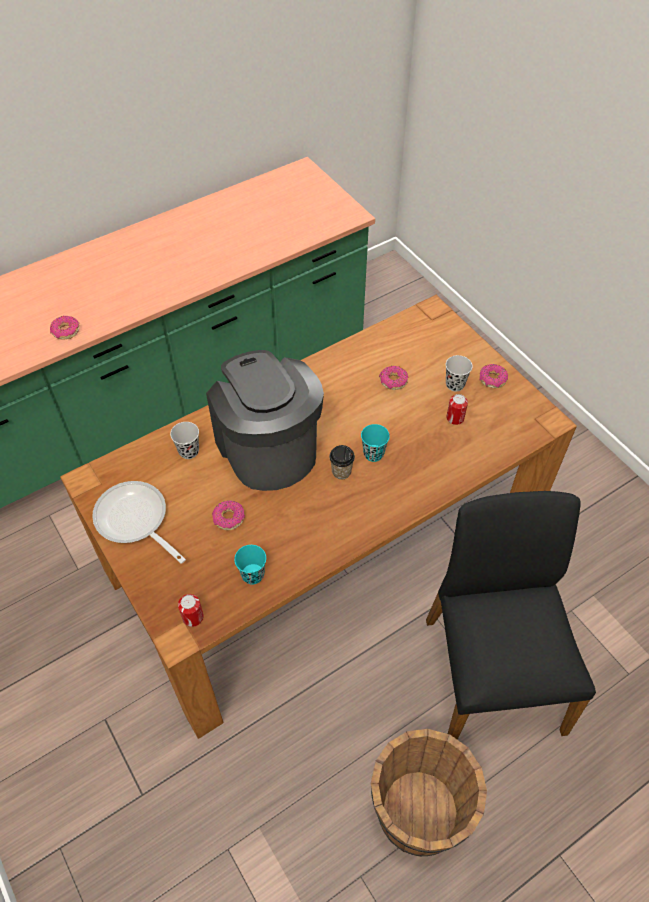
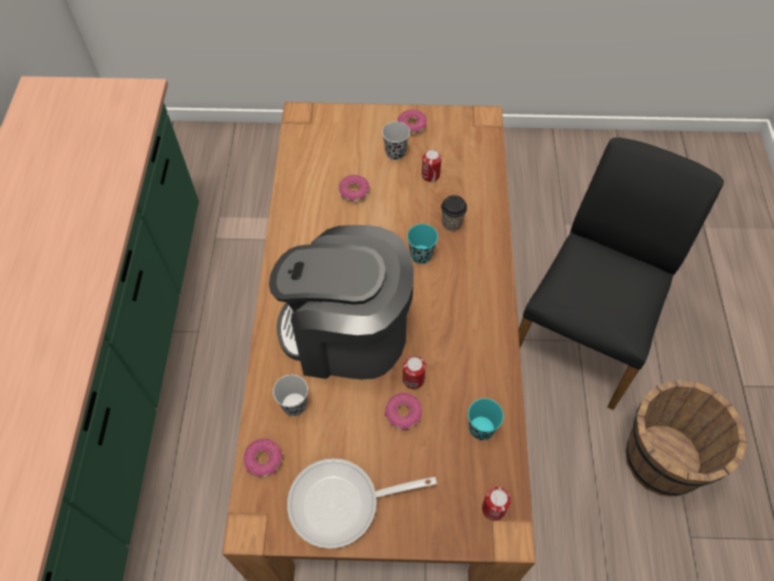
camera: 55 degrees left, 5 degrees up
donut [50,316,80,340] -> donut moved to [244,439,282,478]
cup [329,445,355,479] -> cup moved to [441,195,467,231]
black chair [426,491,596,740] -> black chair turned 90 degrees clockwise [518,137,724,410]
none -> can [403,356,426,389]

